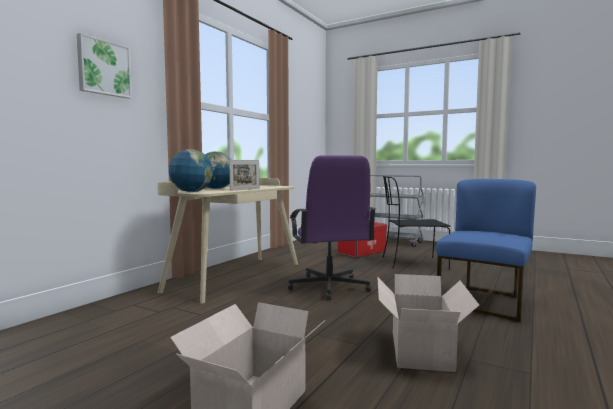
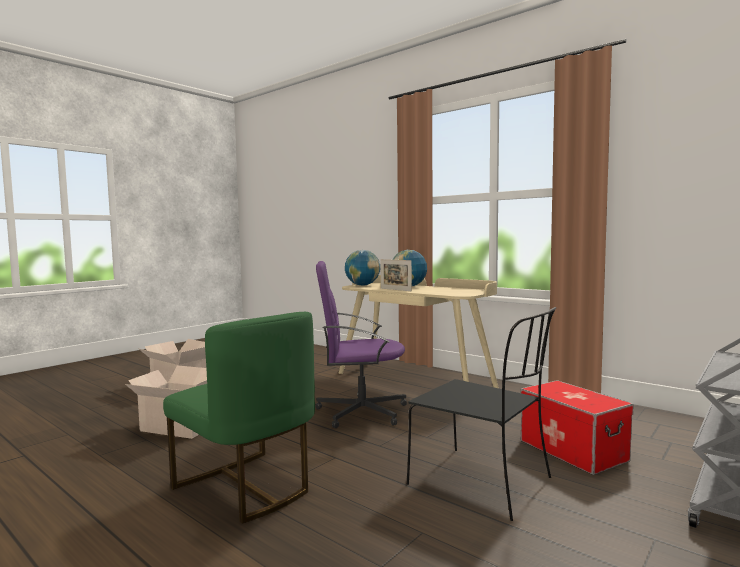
camera: 100 degrees right, 0 degrees up
picture [77,33,132,99] -> none
black chair [383,176,451,269] -> black chair turned 120 degrees clockwise [407,307,556,521]
blue chair [436,179,536,322] -> green chair [163,312,315,524]

